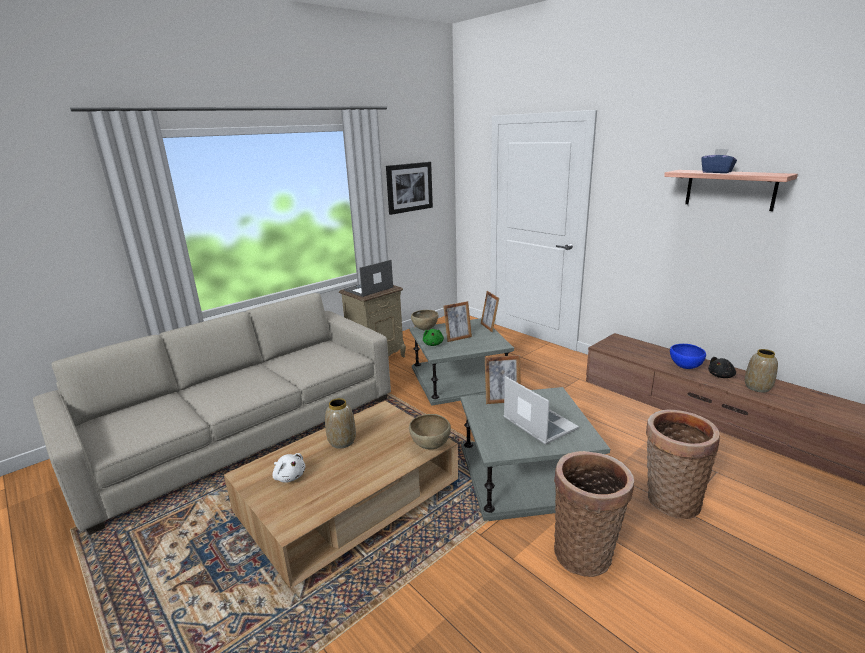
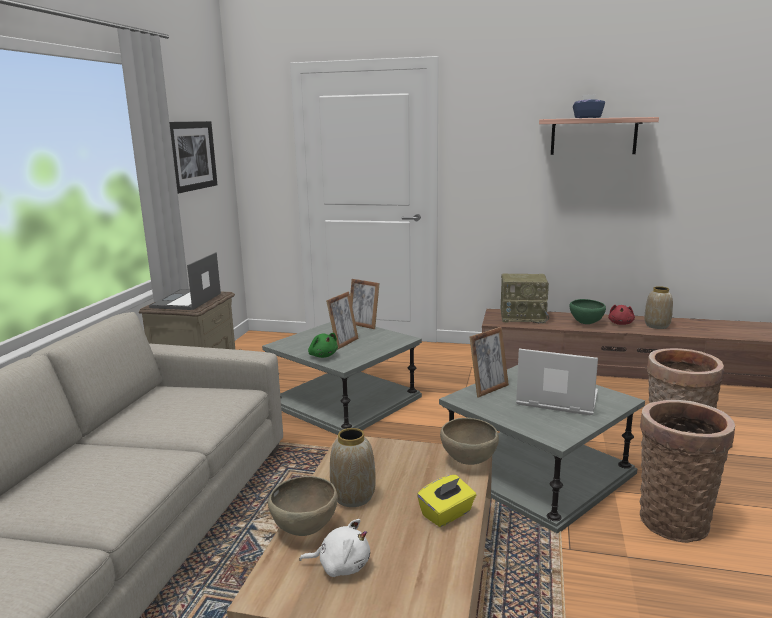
camera: 35 degrees left, 5 degrees down
brown bowl [411,310,439,330] -> brown bowl moved to [268,476,338,536]
blue bowl [670,344,706,369] -> green bowl [569,299,606,324]
black plush toy [708,357,736,378] -> red plush toy [608,305,635,325]
none -> yellow tissue box [417,475,476,527]
none -> radio [501,273,549,323]

